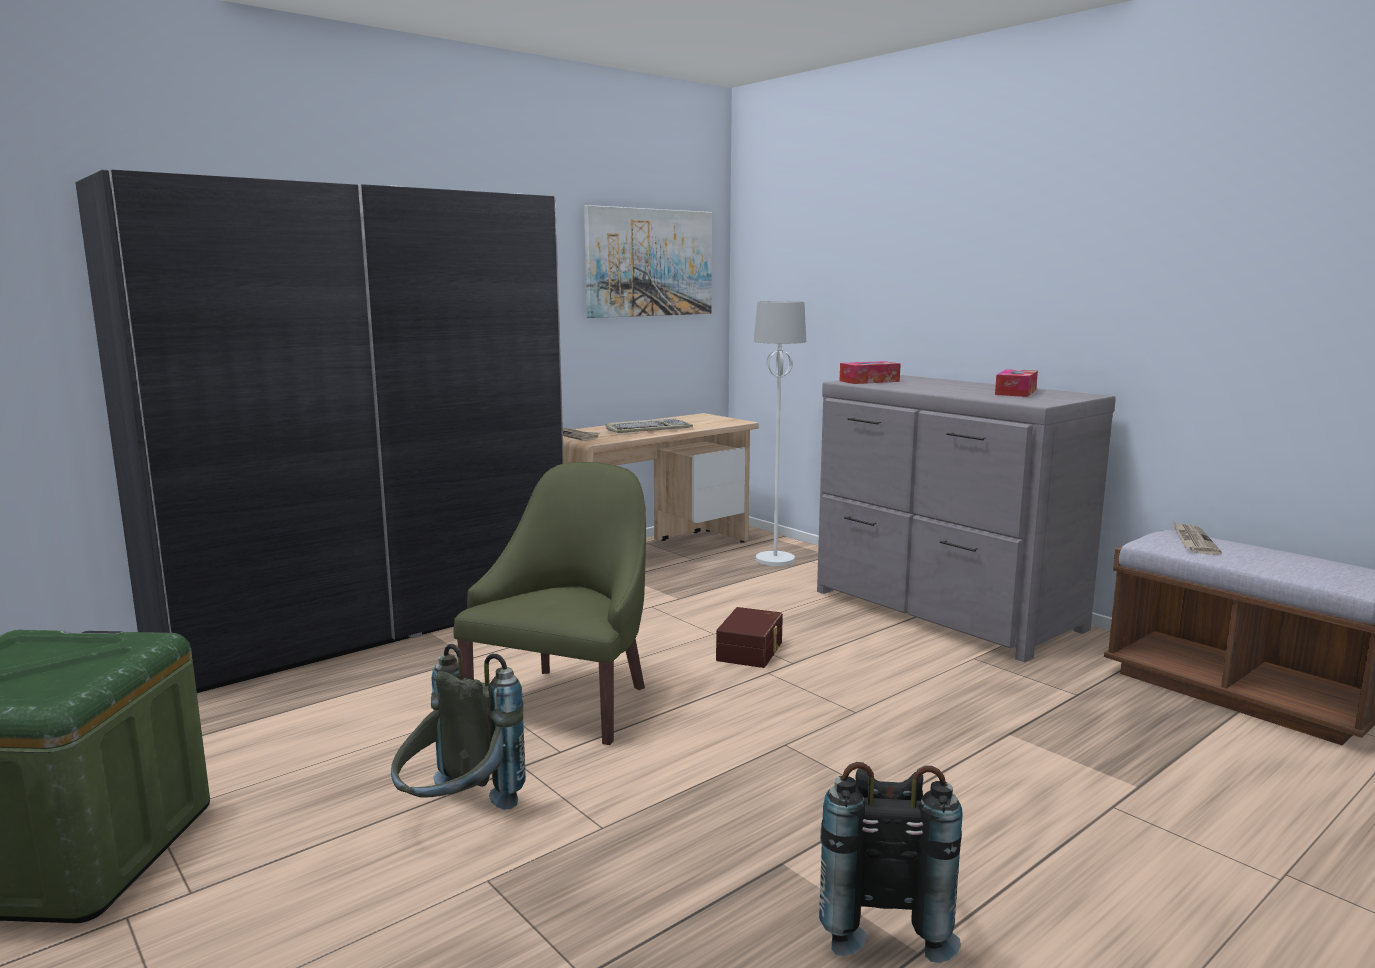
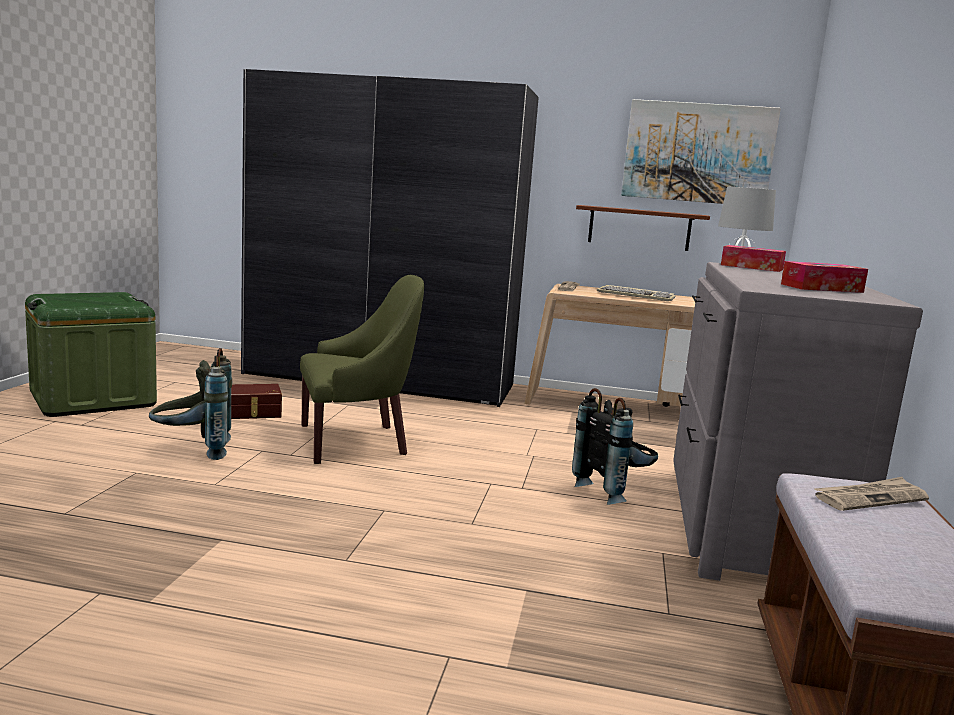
camera: 50 degrees right, 0 degrees up
brown storage box [716,607,783,668] -> brown storage box moved to [231,384,282,419]
black backpack [819,762,963,963] -> black backpack moved to [572,388,658,505]
none -> brown shelf [576,205,710,251]

